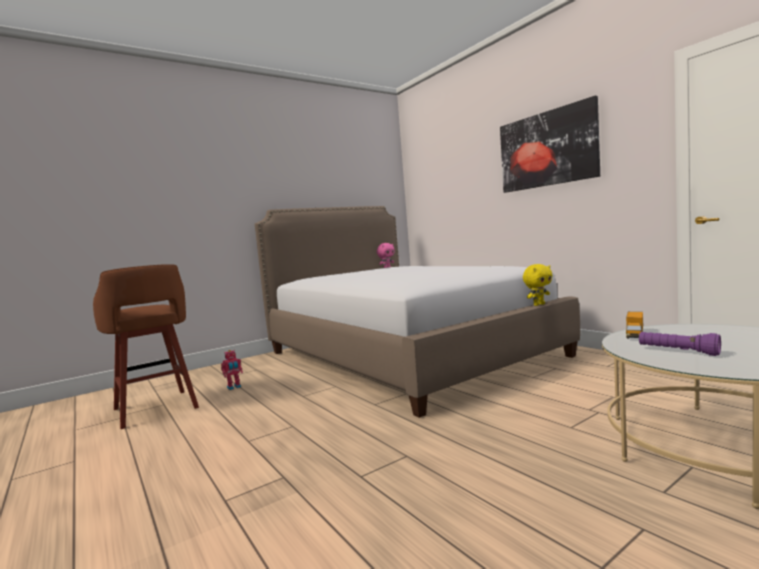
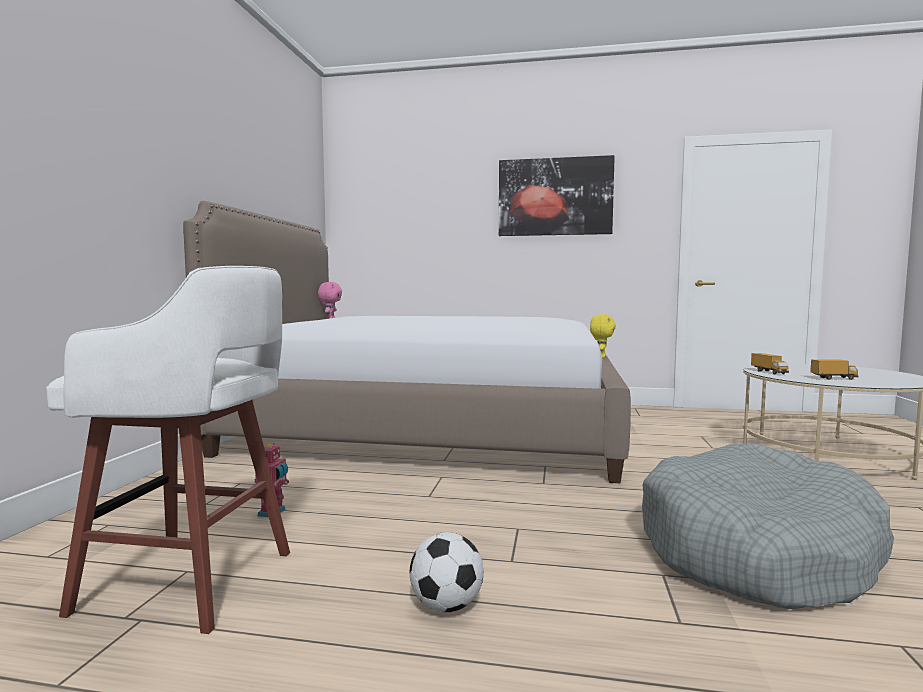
camera: 45 degrees left, 0 degrees up
brown stool [93,264,199,429] -> white stool [46,266,290,634]
purple flashlight [639,332,721,356] -> toy truck [810,359,859,380]
none -> football [410,532,484,612]
none -> grey dog bed [642,444,894,609]

